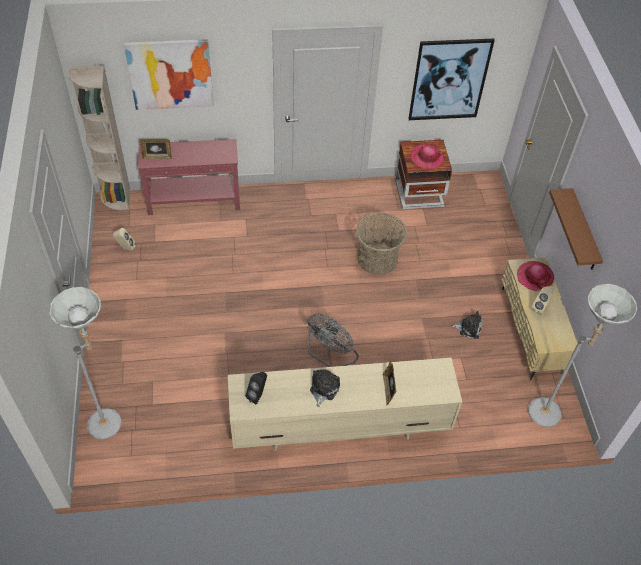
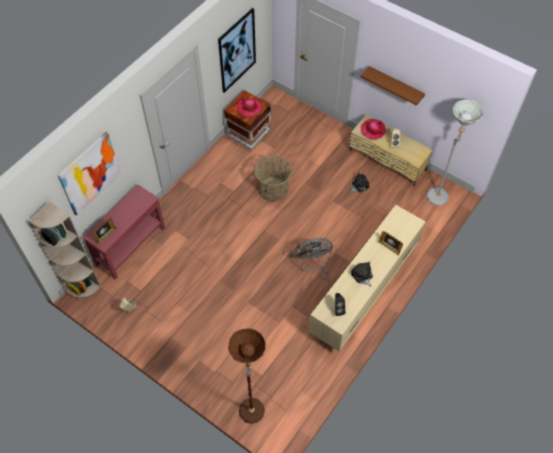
camera: 45 degrees left, 5 degrees up
grey floor lamp [49,287,122,439] -> brown floor lamp [228,328,266,424]

